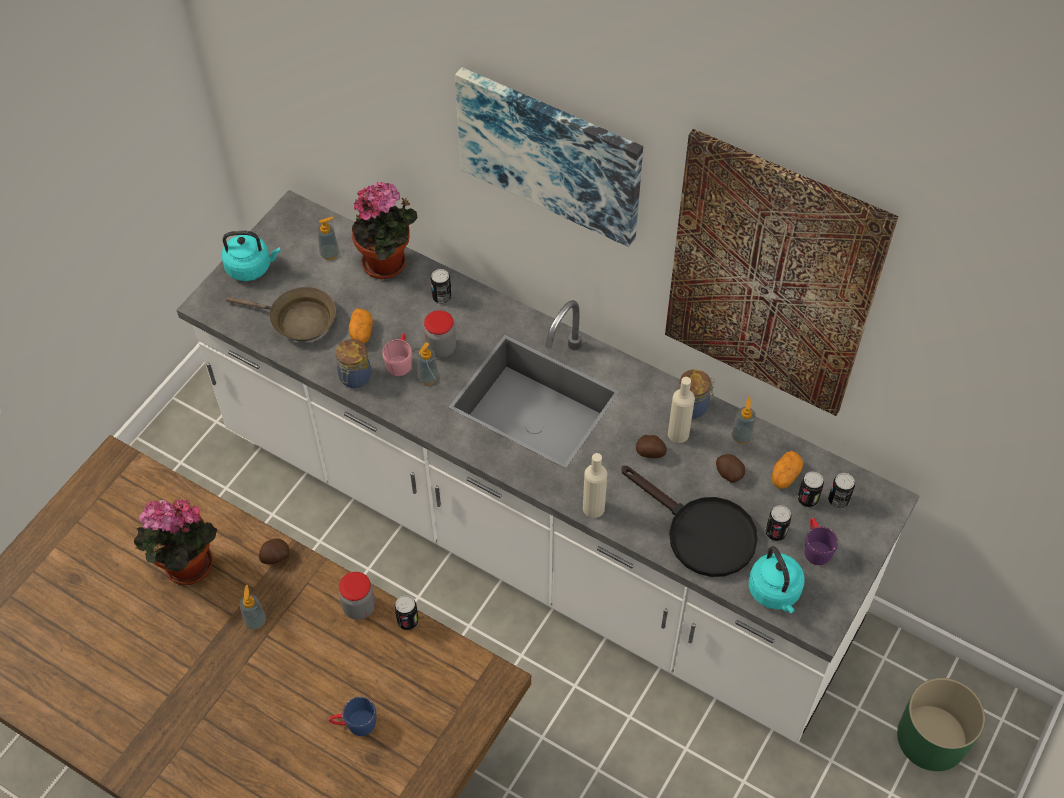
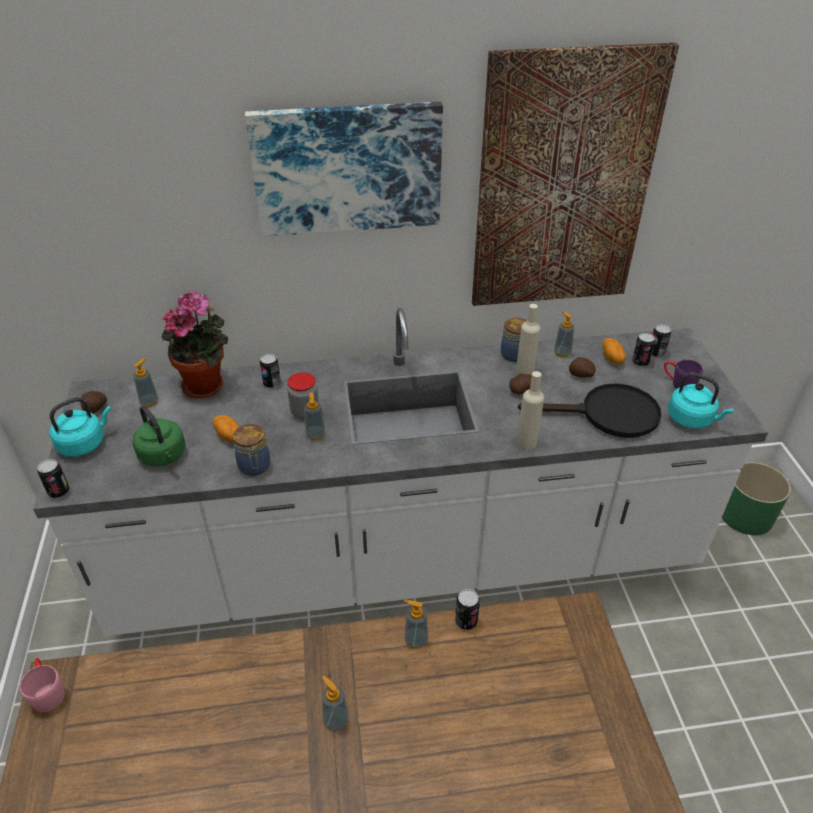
camera: 40 degrees left, 15 degrees down
potted plant [134,499,217,585] -> none
brown frying pan [226,287,336,341] -> green kettle [133,406,185,466]
potato [259,538,289,564] -> potato moved to [81,391,107,413]
blue mug [328,697,376,736] -> none
jar [339,572,375,620] -> soap dispenser [404,600,428,649]
pink mug [382,333,412,376] -> pink mug moved to [20,658,65,712]
can [765,505,792,541] -> can moved to [37,459,69,498]

